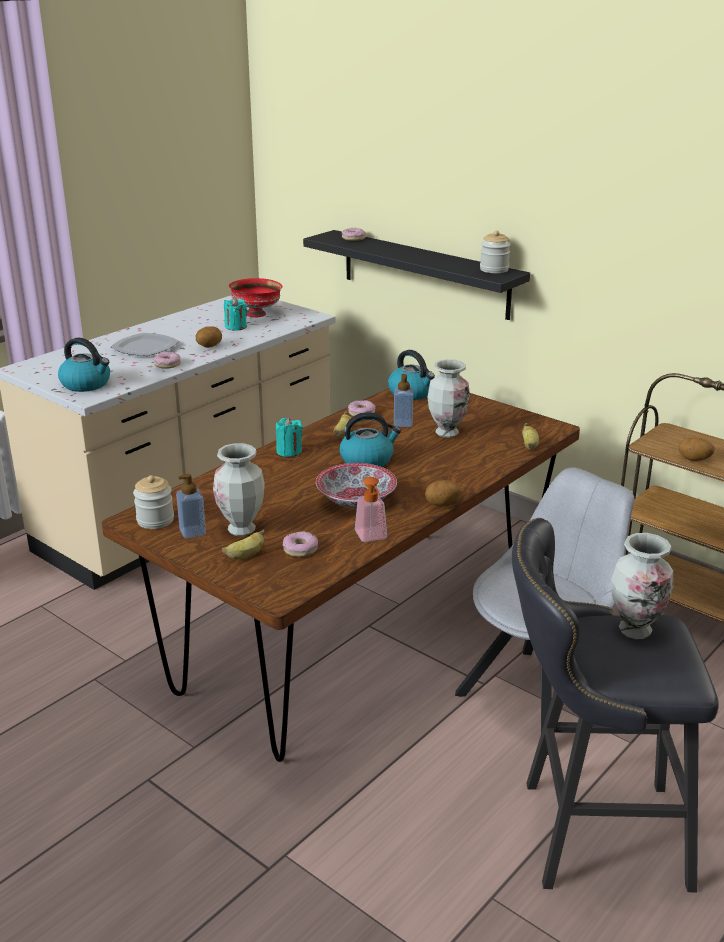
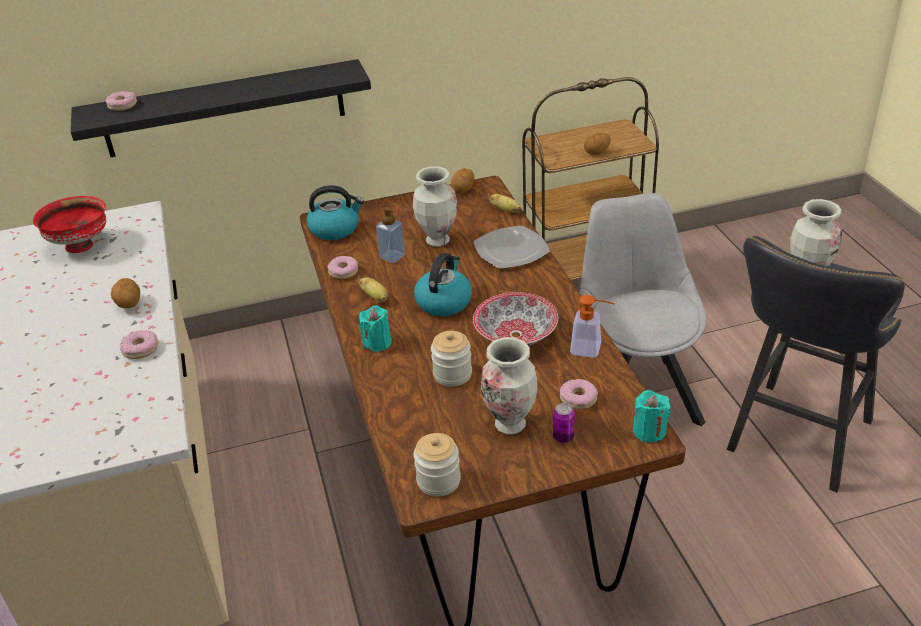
camera: 55 degrees left, 10 degrees up
kettle [58,338,110,392] -> none
plate [110,333,179,356] -> plate moved to [473,226,550,269]
soap dispenser [176,474,206,539] -> none
banana [222,529,265,559] -> can [553,403,574,443]
turquoise candle [224,297,247,331] -> turquoise candle moved to [633,390,671,443]
potato [425,480,462,506] -> potato moved to [451,168,474,193]
jar [480,230,511,273] -> jar moved to [431,331,472,387]

